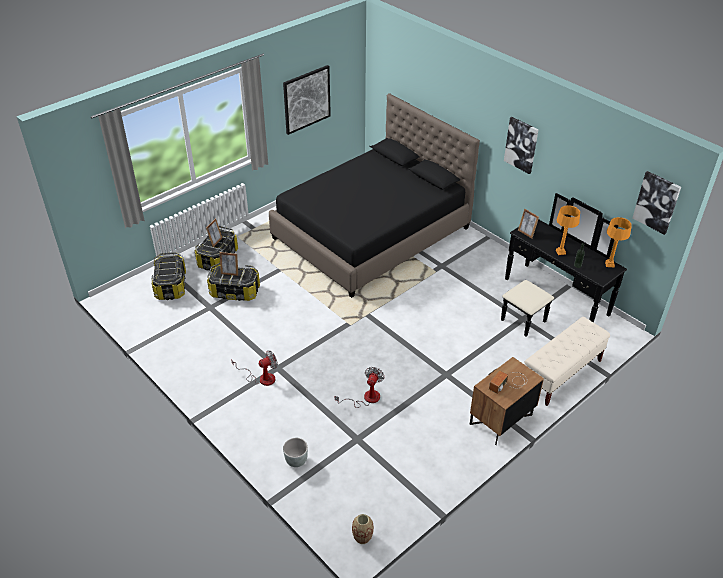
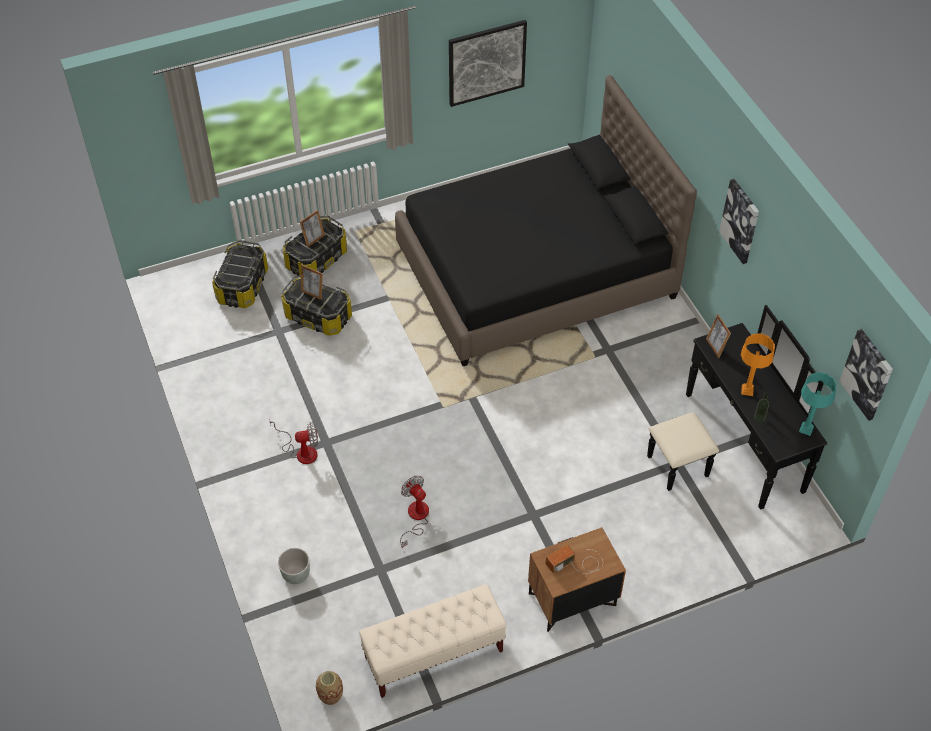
camera: 20 degrees right, 10 degrees up
fan [335,367,385,408] -> fan turned 75 degrees counterclockwise [400,476,429,548]
beige bench [524,317,610,406] -> beige bench moved to [359,584,506,698]
orange table lamp [605,217,632,268] -> turquoise table lamp [799,372,836,436]

